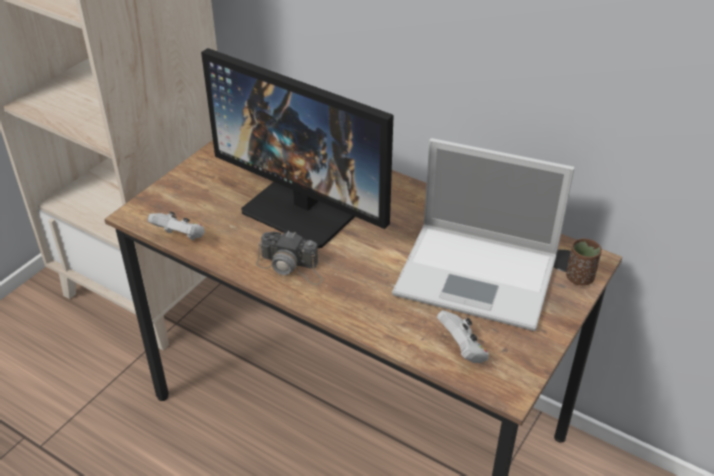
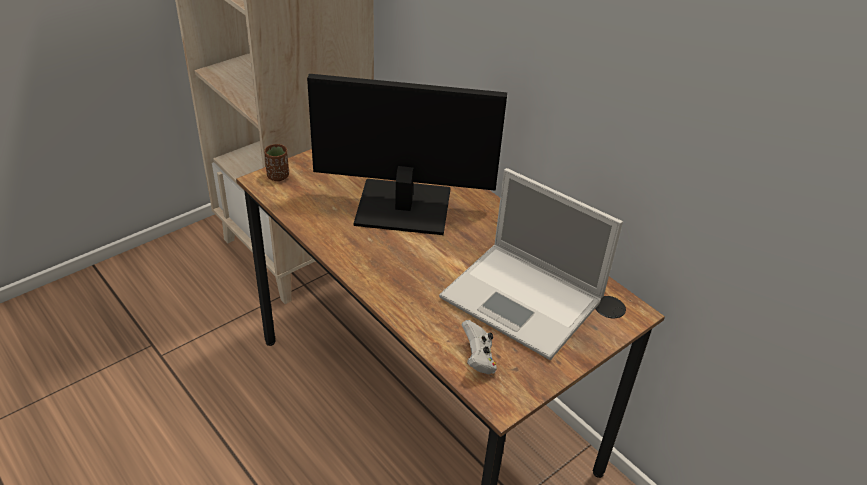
camera: 15 degrees right, 0 degrees up
white game controller [148,211,205,240] -> none
monitor [201,48,394,248] -> monitor turned 135 degrees clockwise [307,74,507,235]
camera [256,231,323,285] -> none
brown cup [566,238,602,286] -> brown cup moved to [264,144,289,181]

